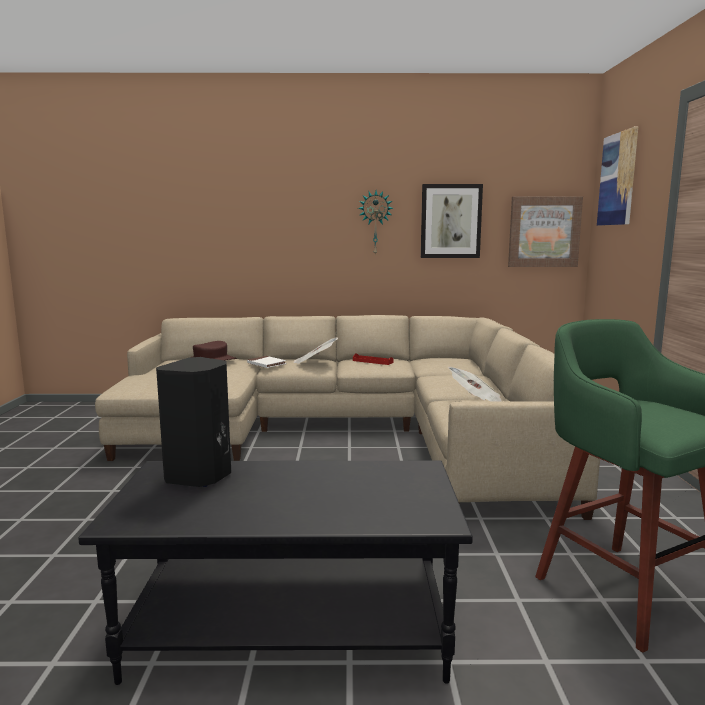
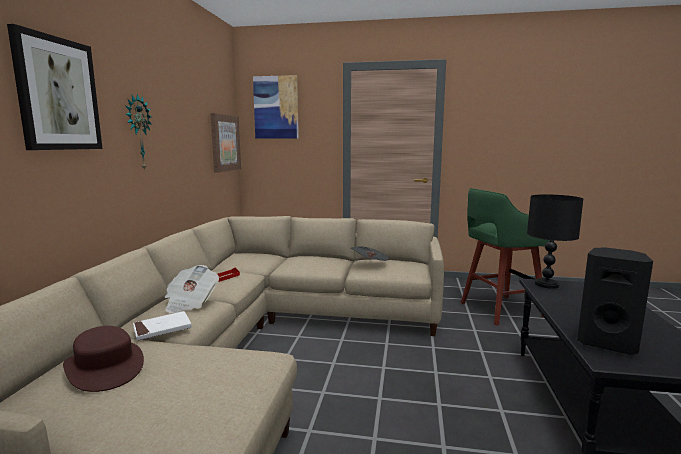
camera: 80 degrees left, 0 degrees up
picture [421,184,483,258] -> picture moved to [7,24,102,150]
none -> black table lamp [527,194,583,289]

